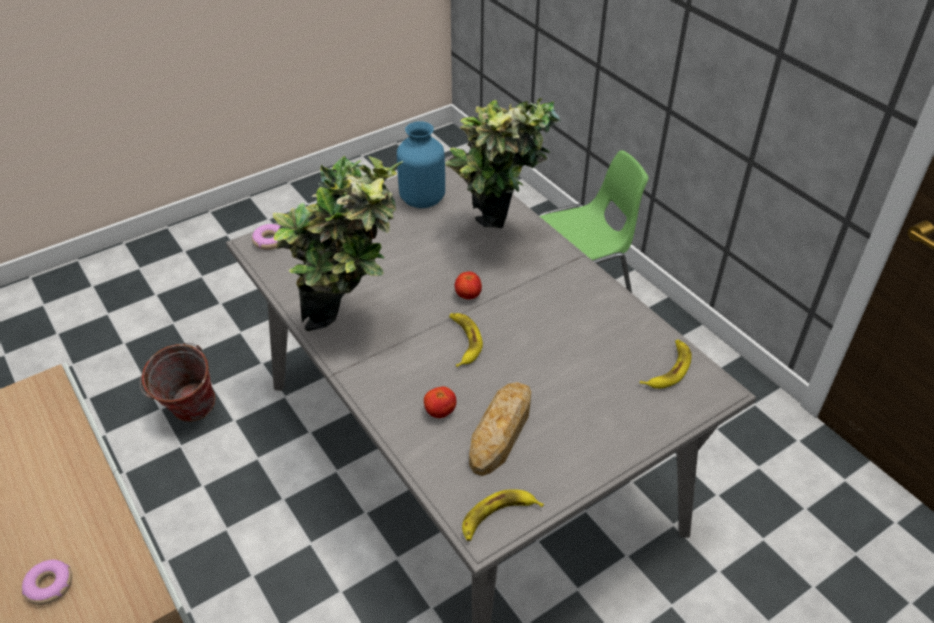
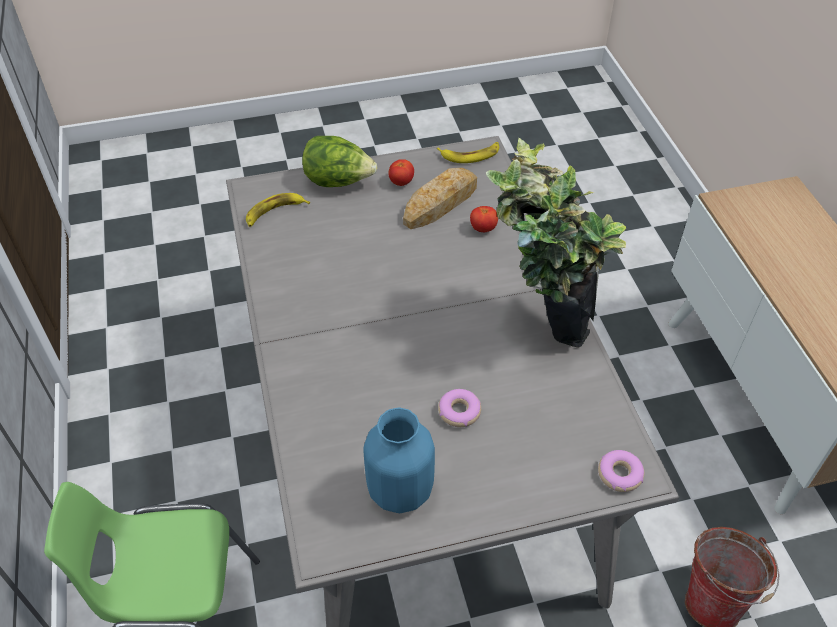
camera: 160 degrees left, 5 degrees up
donut [22,560,72,605] -> donut moved to [438,389,481,427]
potted plant [445,98,561,228] -> none
banana [449,313,483,367] -> none
tomato [455,271,482,299] -> tomato moved to [388,159,414,186]
none -> lettuce [302,136,377,187]

